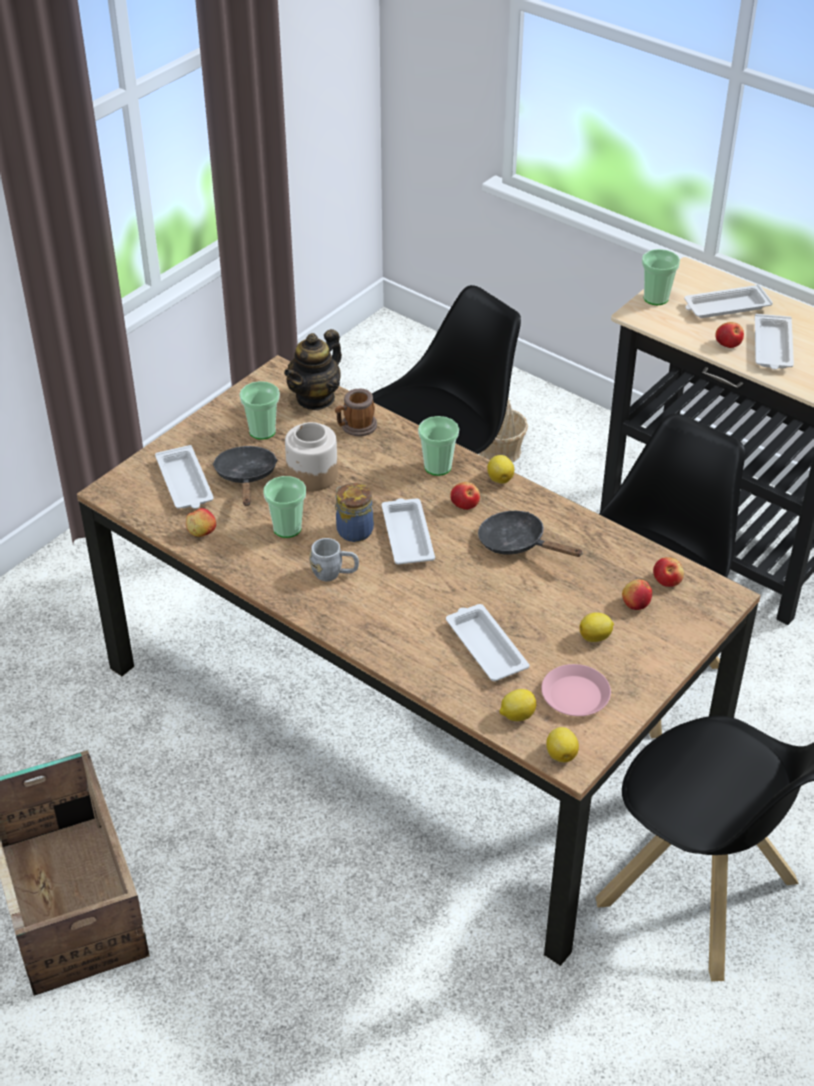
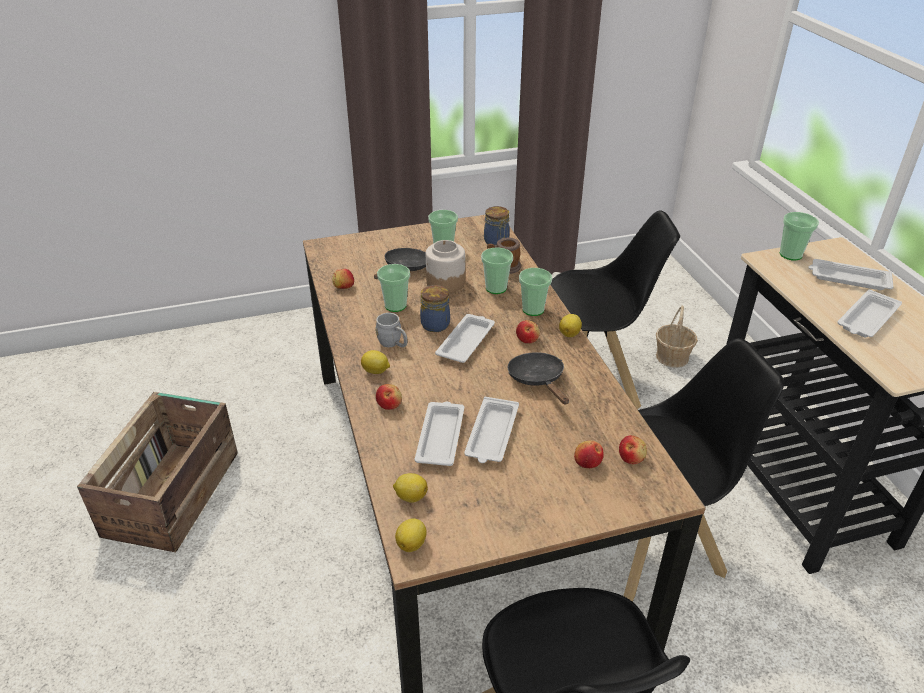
camera: 35 degrees right, 5 degrees down
white tray [155,445,214,509] -> white tray moved to [464,397,519,463]
teapot [284,329,342,410] -> jar [484,206,510,245]
pink plate [541,664,611,716] -> none
lemon [580,612,614,642] -> lemon moved to [361,350,390,374]
apple [715,322,744,348] -> apple moved to [376,384,402,410]
none -> cup [481,247,513,294]

